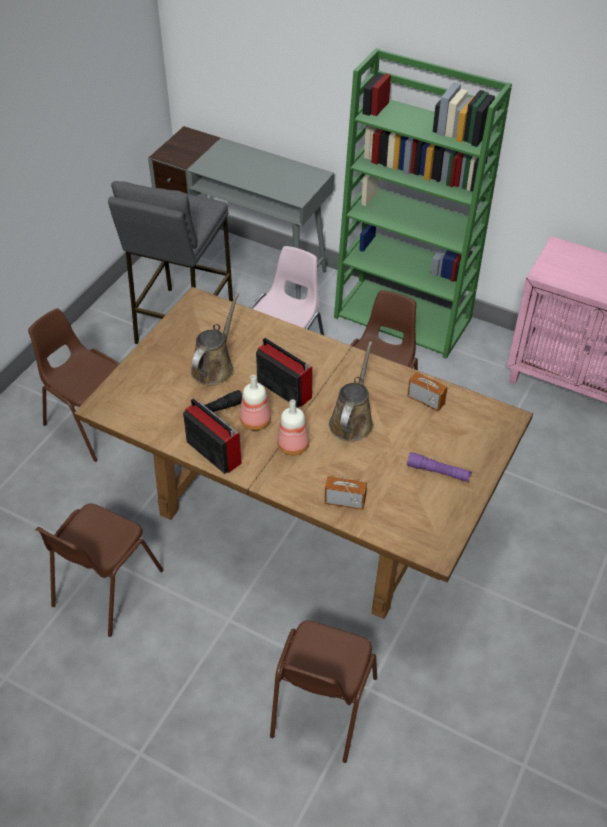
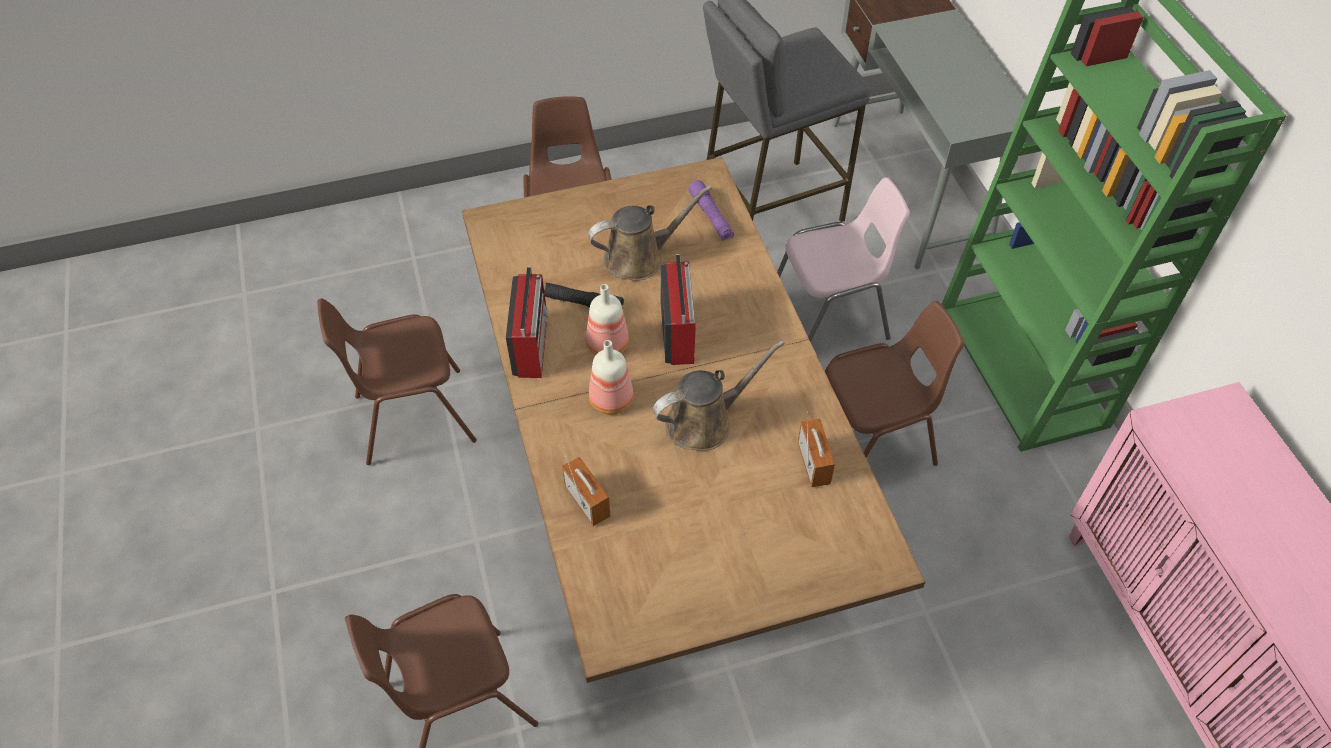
camera: 45 degrees right, 5 degrees up
purple flashlight [407,452,472,482] -> purple flashlight moved to [688,180,734,241]

